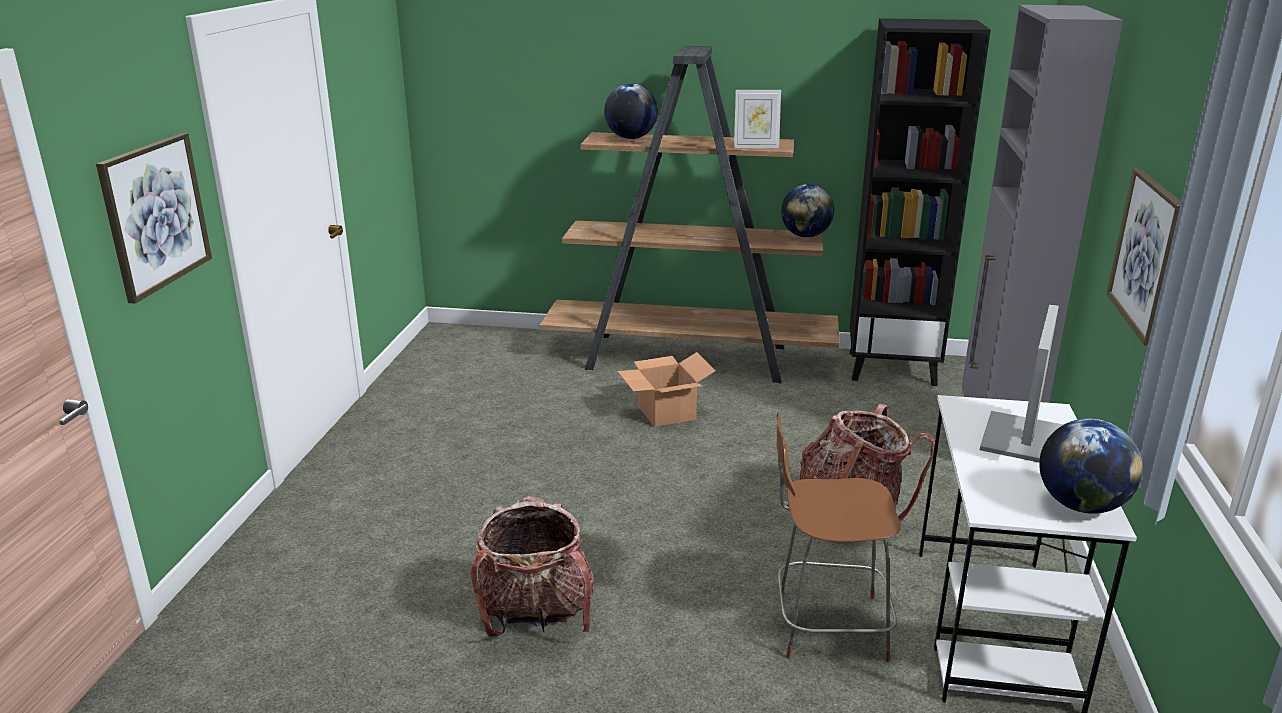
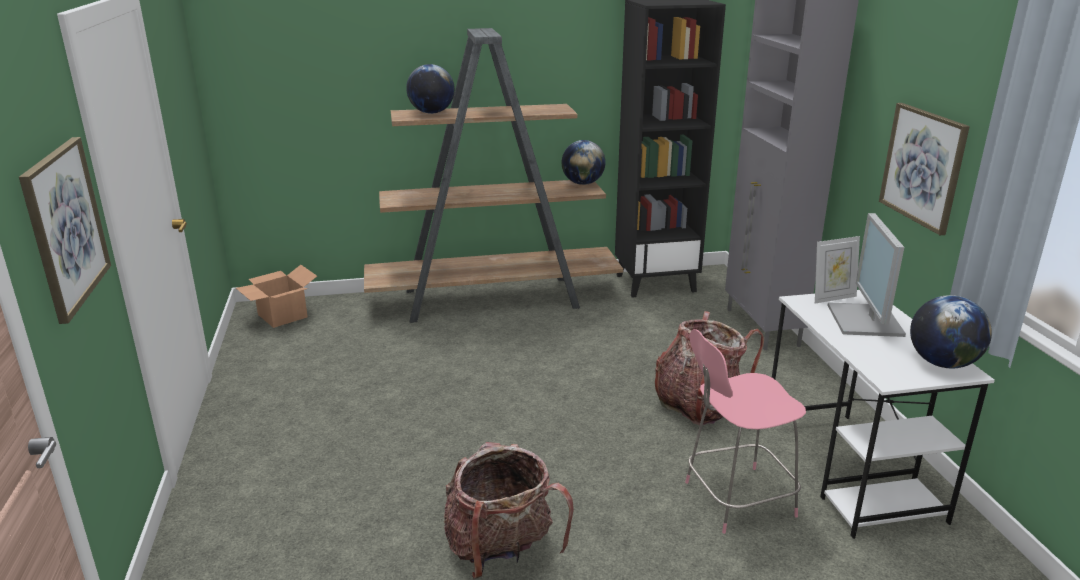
camera: 20 degrees left, 0 degrees up
cardboard box [618,352,716,427] -> cardboard box moved to [236,265,317,328]
picture frame [734,90,781,148] -> picture frame moved to [815,236,860,303]
brown chair [777,411,901,662] -> pink chair [685,329,806,534]

